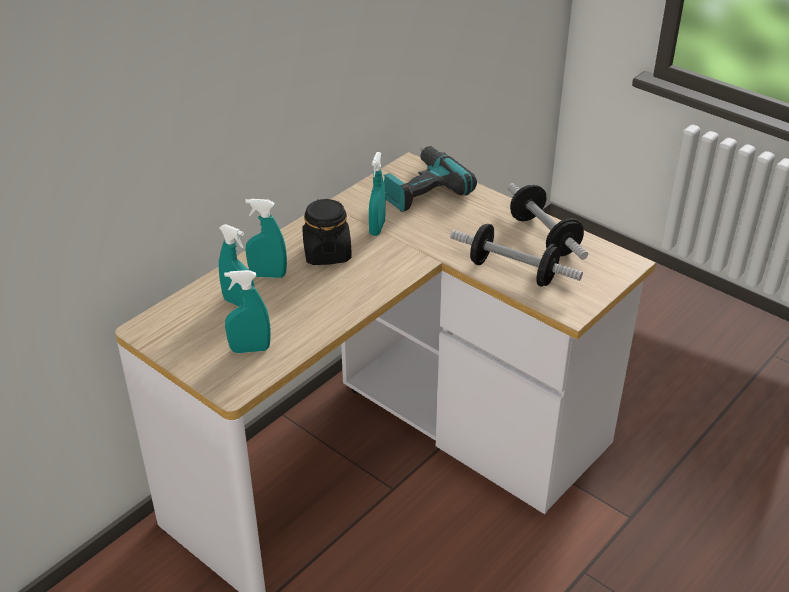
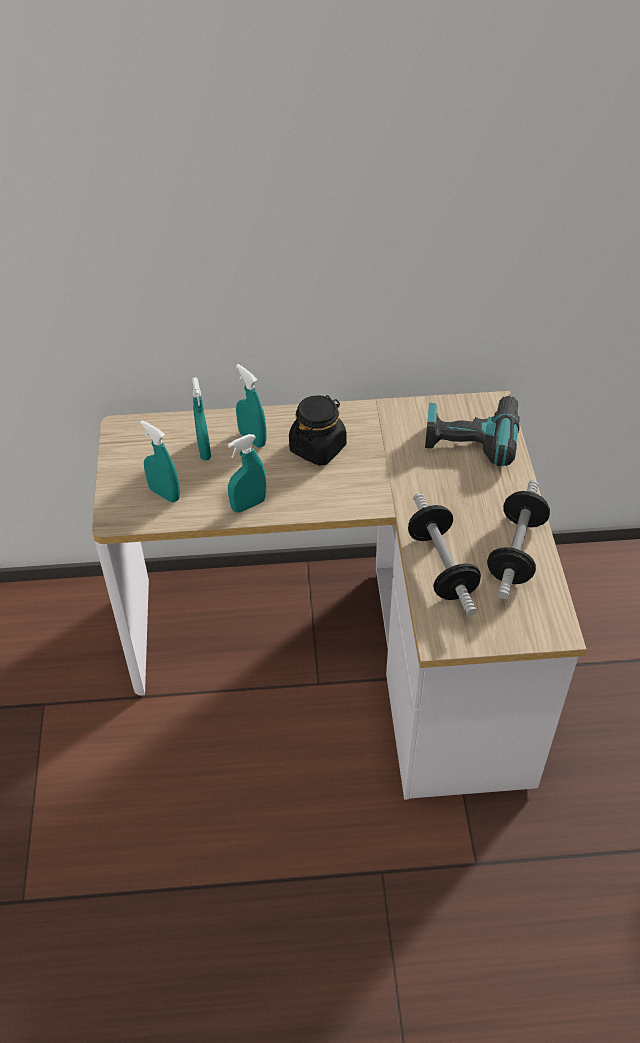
camera: 45 degrees right, 10 degrees up
turquoise spray bottle [369,152,386,236] -> turquoise spray bottle moved to [228,434,266,513]

